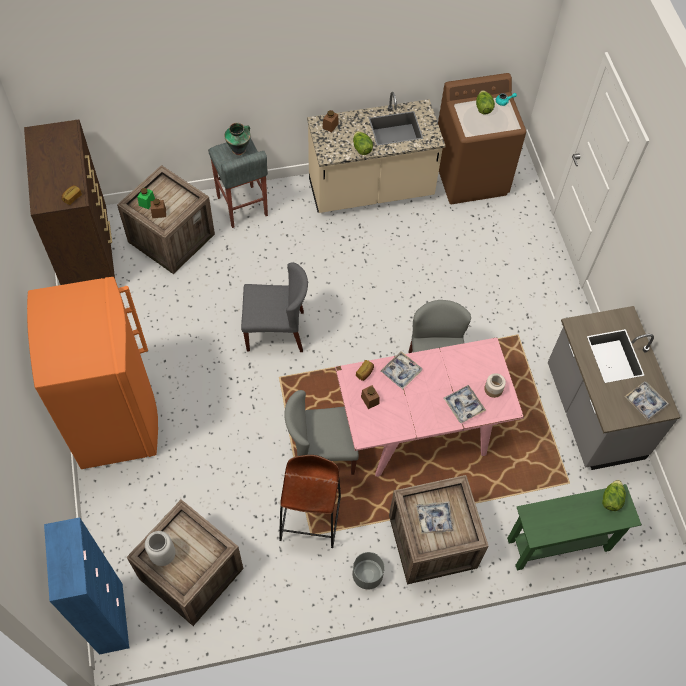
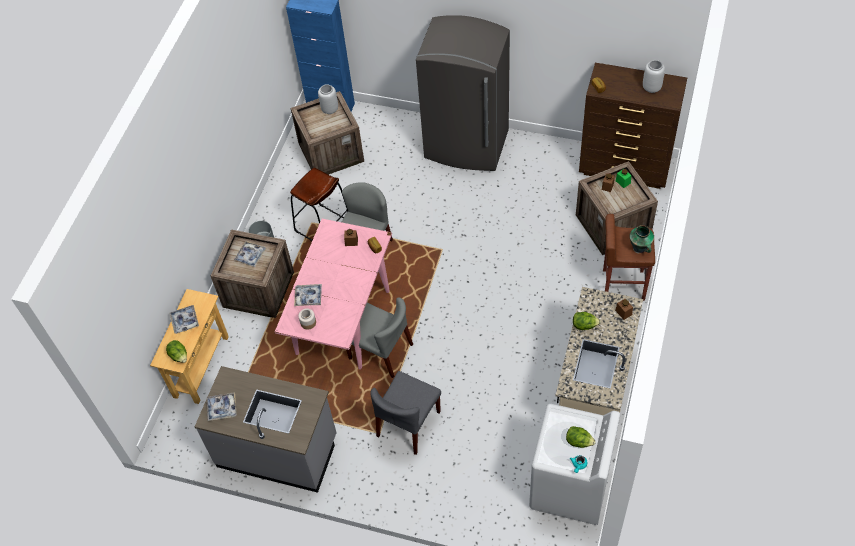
camera: 125 degrees right, 5 degrees down
orange fridge [27,277,158,469] -> grey fridge [416,15,510,171]
grey stool [208,138,268,228] -> brown stool [603,214,655,301]
grey chair [241,263,308,352] -> grey chair moved to [370,371,441,455]
tray [381,351,423,390] -> tray moved to [169,305,199,334]
brown washing machine [438,73,526,204] -> white washing machine [529,404,620,525]
green console table [507,484,642,570] -> beige console table [150,289,229,404]
none -> grey vase [643,60,665,93]

